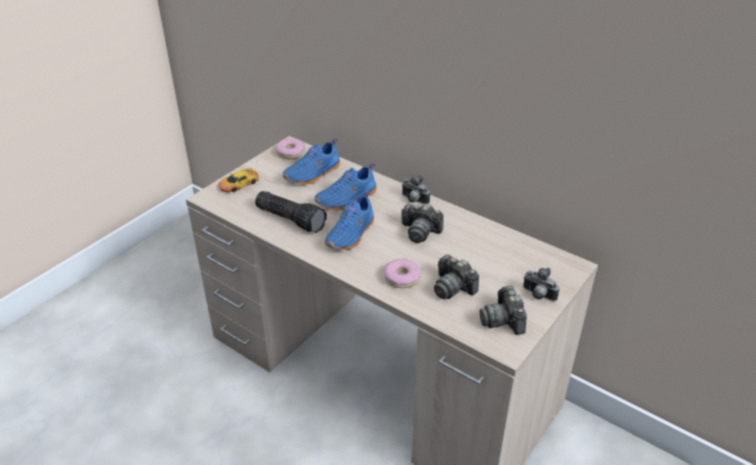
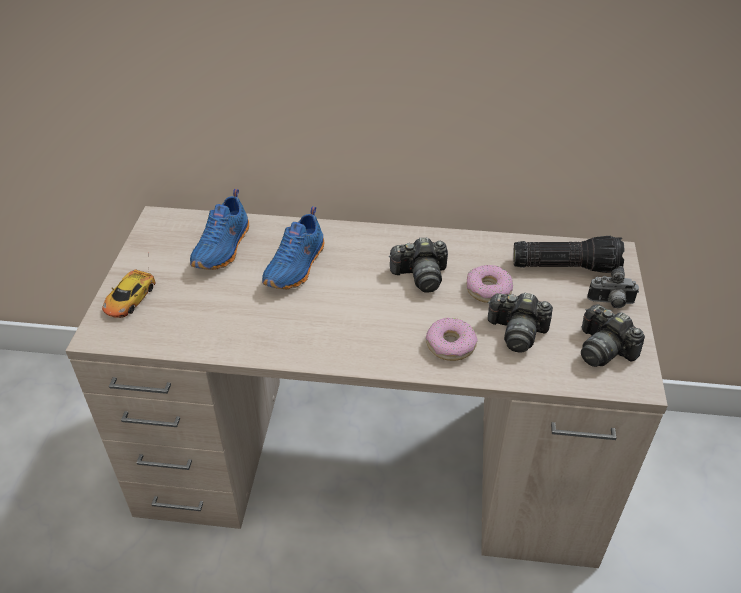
camera: 30 degrees left, 5 degrees up
flashlight [255,191,327,233] -> flashlight moved to [513,235,625,273]
donut [276,138,305,159] -> donut moved to [466,265,513,303]
blue shoe [325,191,374,250] -> none
camera [402,175,430,204] -> none

